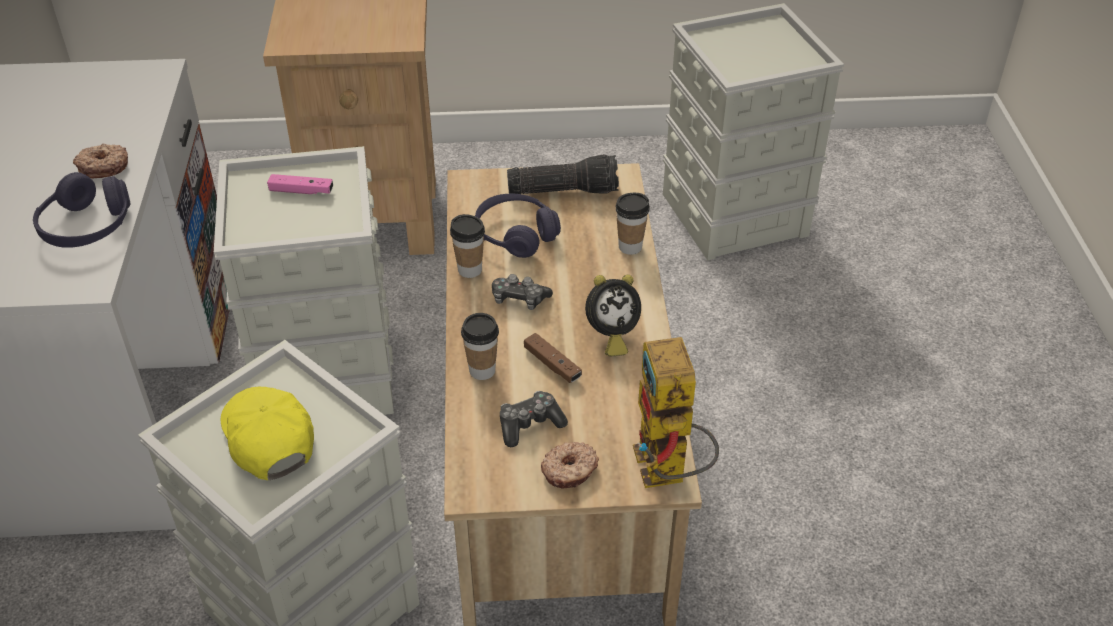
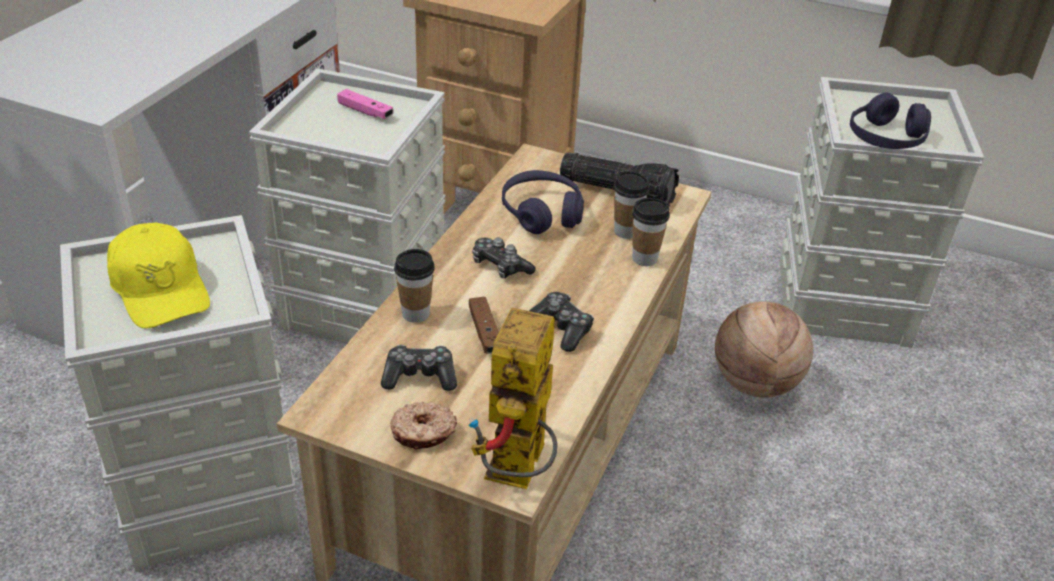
camera: 25 degrees right, 5 degrees down
purple headphones [33,172,130,248] -> purple headphones moved to [850,93,931,149]
donut [73,143,128,178] -> none
yellow cap [221,387,314,480] -> yellow cap turned 150 degrees clockwise [107,223,210,328]
cup [450,214,485,278] -> cup moved to [614,171,650,239]
alarm clock [585,274,641,356] -> game controller [530,292,594,352]
none -> basketball [715,301,813,397]

